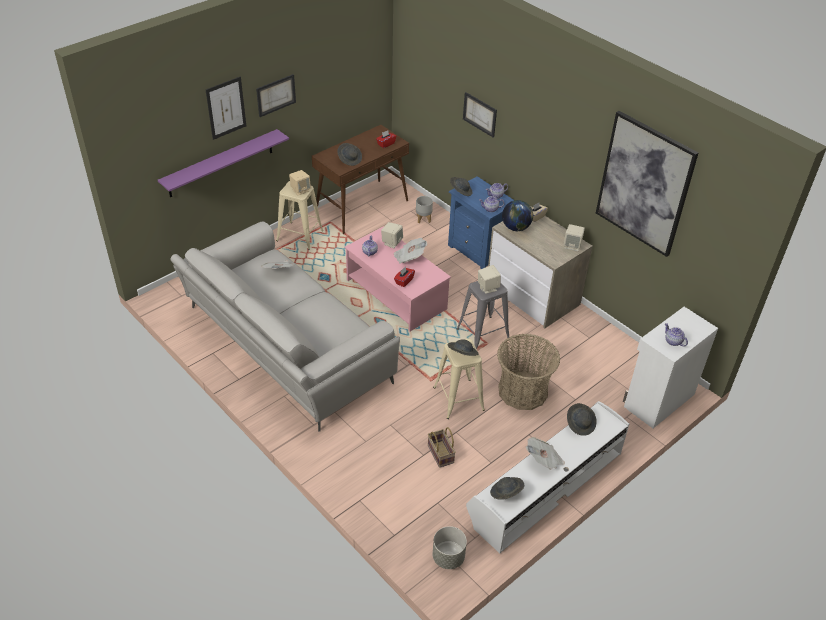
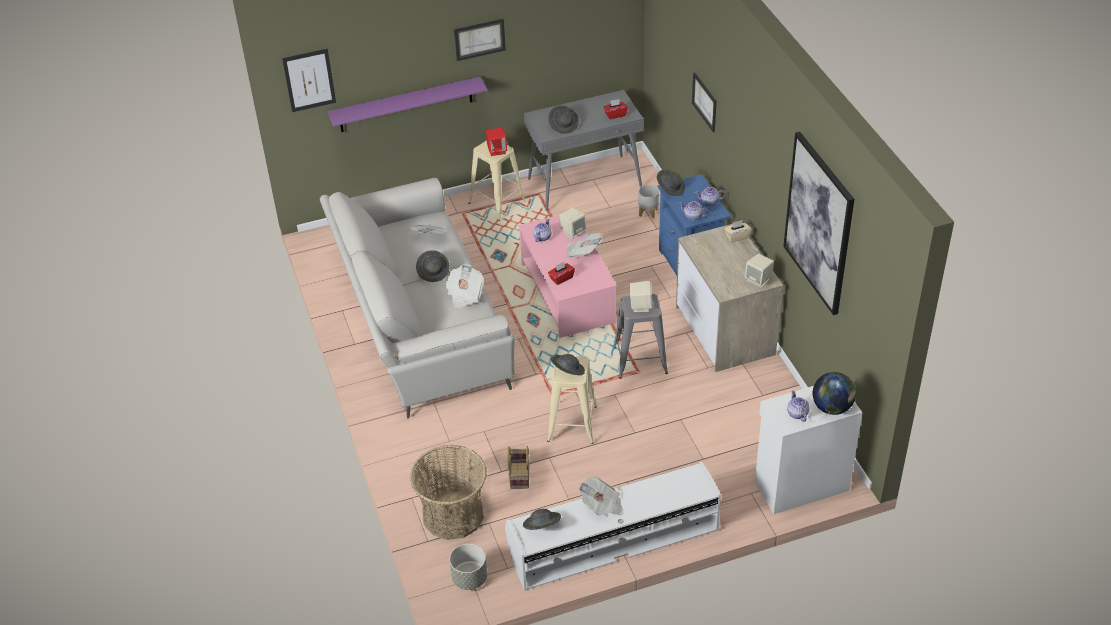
camera: 25 degrees right, 0 degrees up
picture [206,77,246,140] -> picture moved to [282,49,336,112]
beige speaker [289,170,311,195] -> red speaker [486,128,507,156]
brown console table [312,125,409,234] -> grey console table [524,90,643,211]
basket [497,334,560,410] -> basket moved to [409,445,487,540]
globe [502,200,533,231] -> globe moved to [813,372,856,415]
grey hat [567,403,597,436] -> grey hat moved to [416,250,450,282]
none -> newspaper [445,264,484,308]

